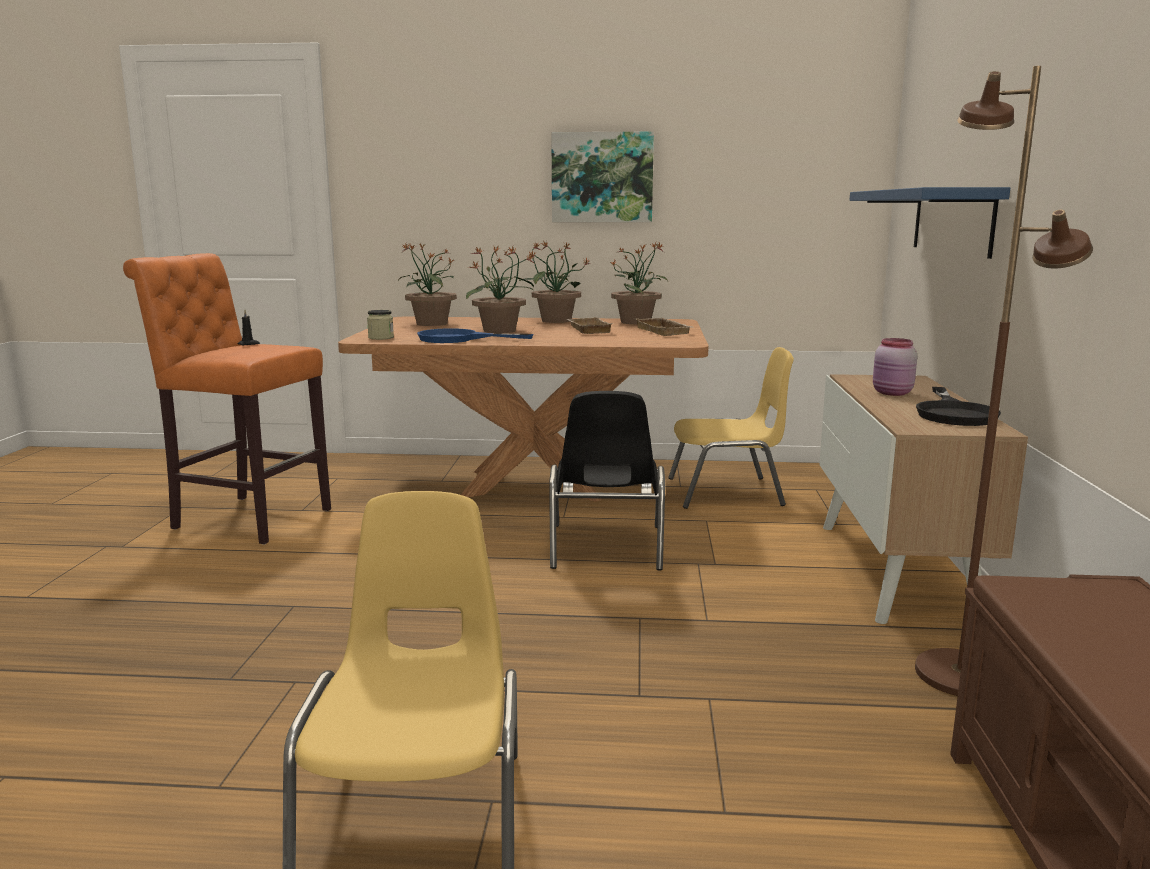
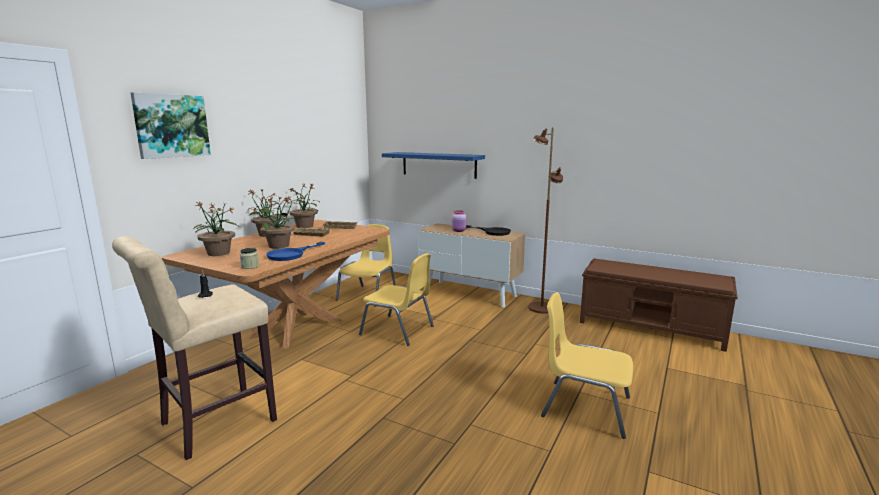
camera: 65 degrees left, 0 degrees up
orange stool [123,253,331,545] -> beige stool [112,236,277,460]
black chair [549,391,665,570] -> yellow chair [359,253,434,346]
picture [551,132,654,222] -> picture moved to [131,92,211,159]

